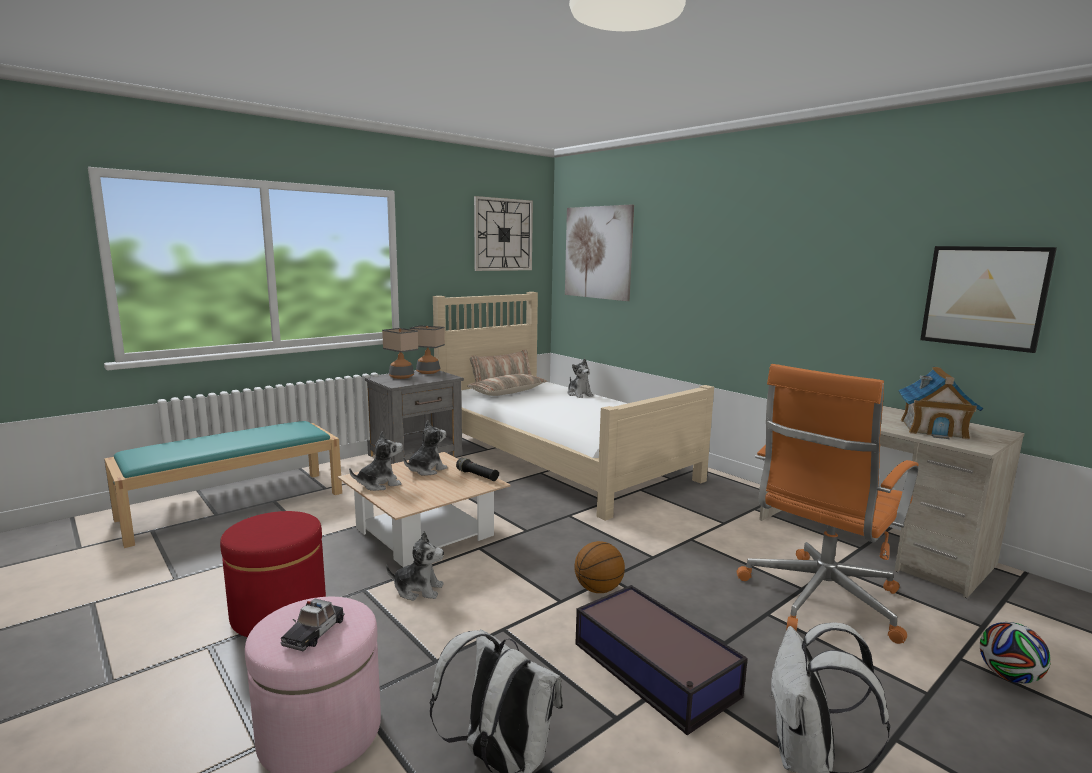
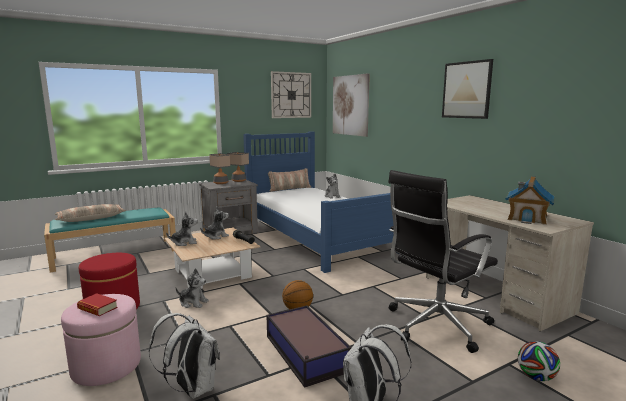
camera: 10 degrees right, 0 degrees up
toy car [281,599,345,651] -> book [77,293,118,316]
beige bed [433,292,714,521] -> blue bed [243,131,398,273]
pillow [467,374,547,396] -> pillow moved to [55,204,126,222]
orange office chair [737,364,919,644] -> black office chair [388,170,498,353]
picture [920,246,1057,353] -> picture moved to [442,59,493,119]

